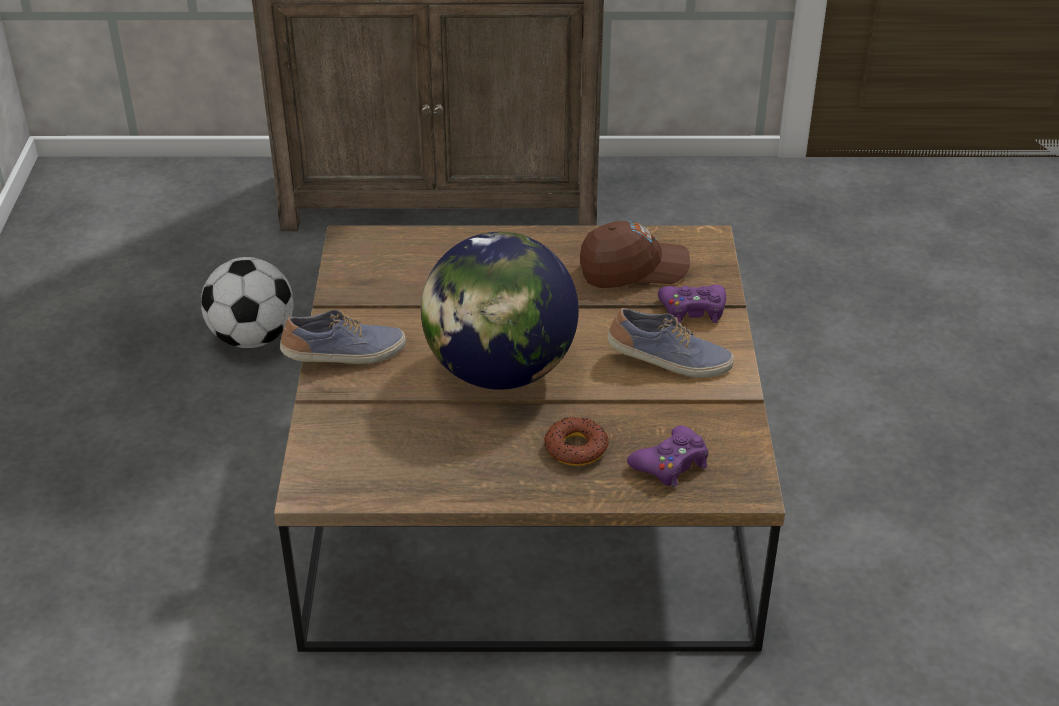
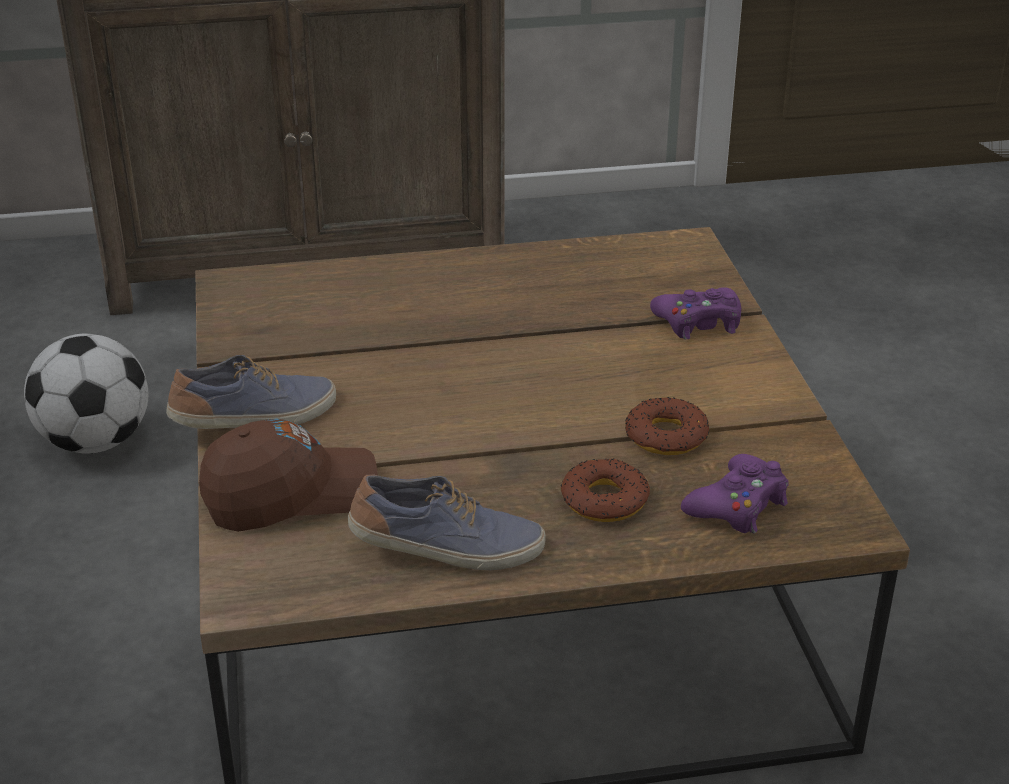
camera: 10 degrees left, 5 degrees down
globe [421,232,579,390] -> none
brown cap [580,221,690,288] -> brown cap moved to [199,419,378,532]
shoe [607,308,734,378] -> shoe moved to [348,475,546,570]
none -> donut [625,397,709,455]

